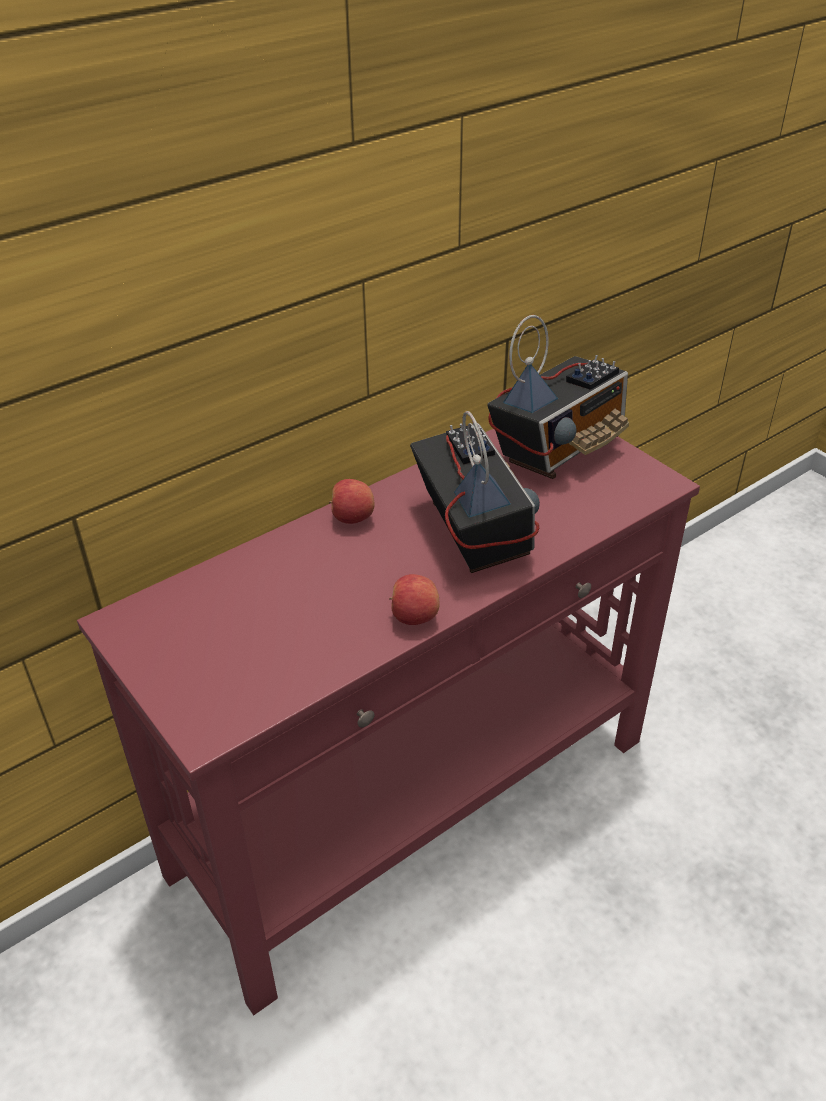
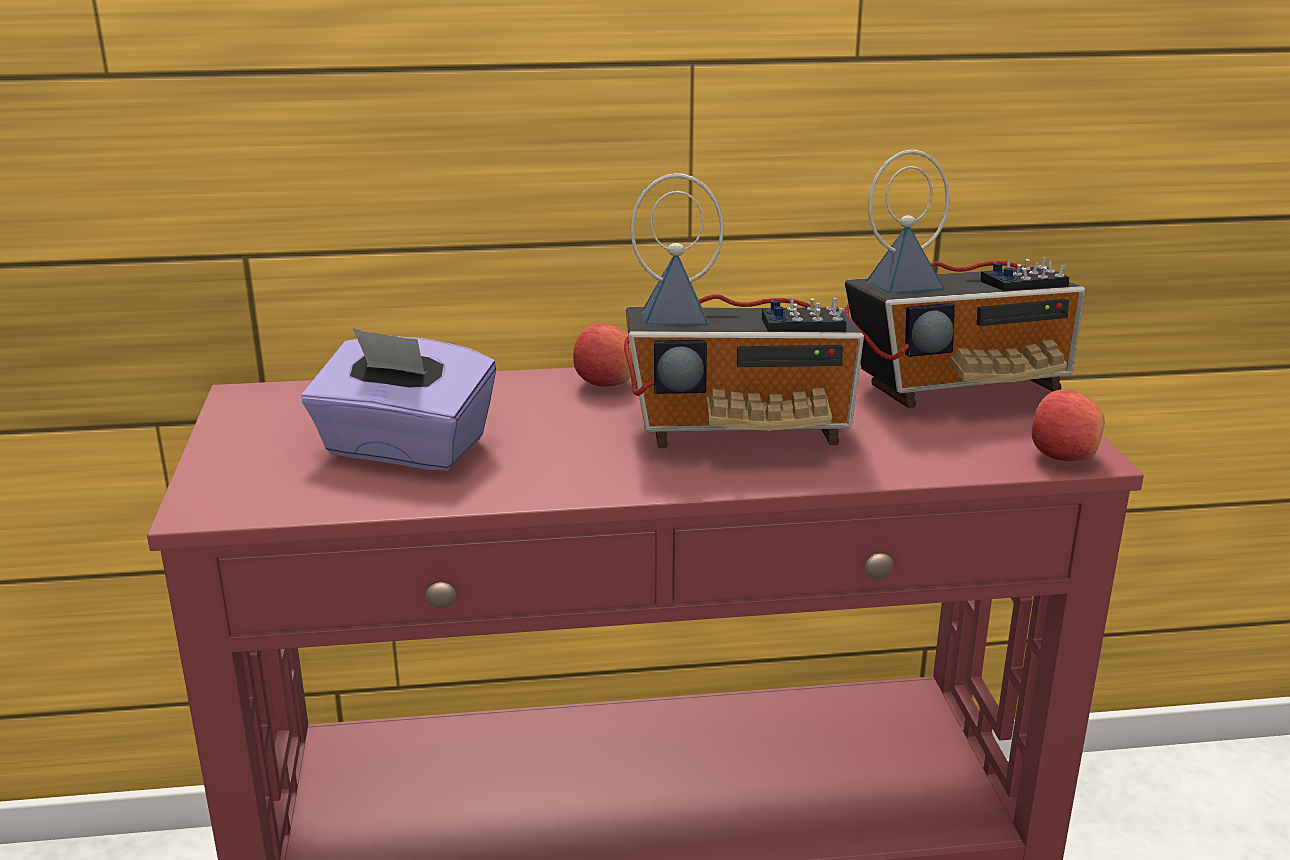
camera: 30 degrees right, 15 degrees down
apple [389,574,440,625] -> apple moved to [1032,389,1105,461]
radio [410,411,540,573] -> radio turned 75 degrees clockwise [624,173,864,448]
none -> purple tissue box [302,328,496,471]

